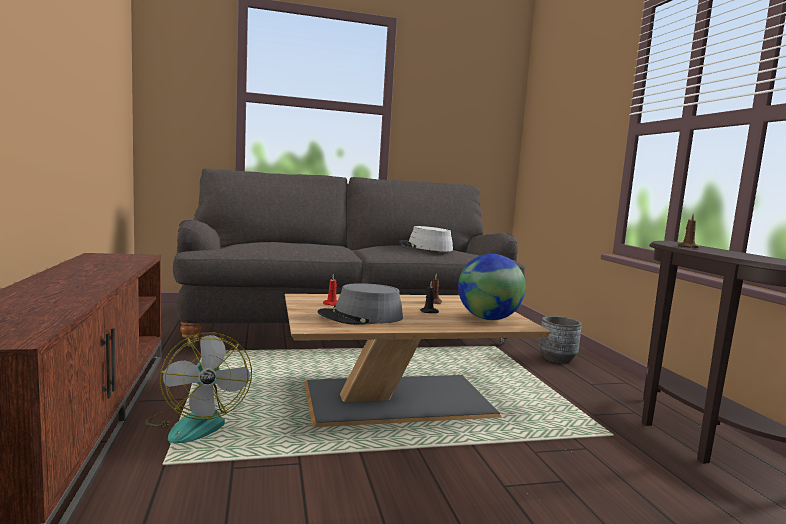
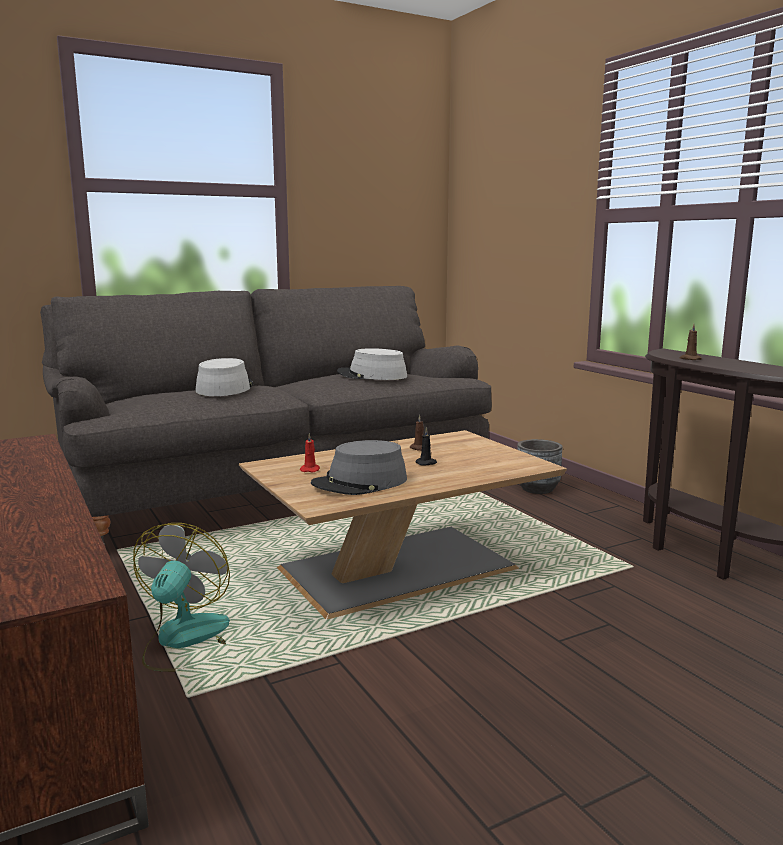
camera: 15 degrees left, 5 degrees up
fan [145,333,252,443] -> fan turned 135 degrees counterclockwise [133,523,230,672]
globe [458,254,526,320] -> none
none -> grey hat [195,358,253,396]

